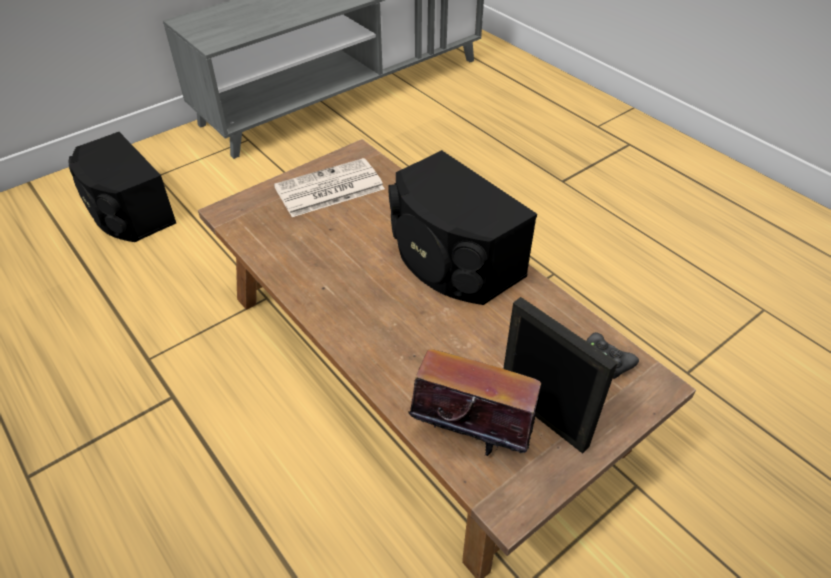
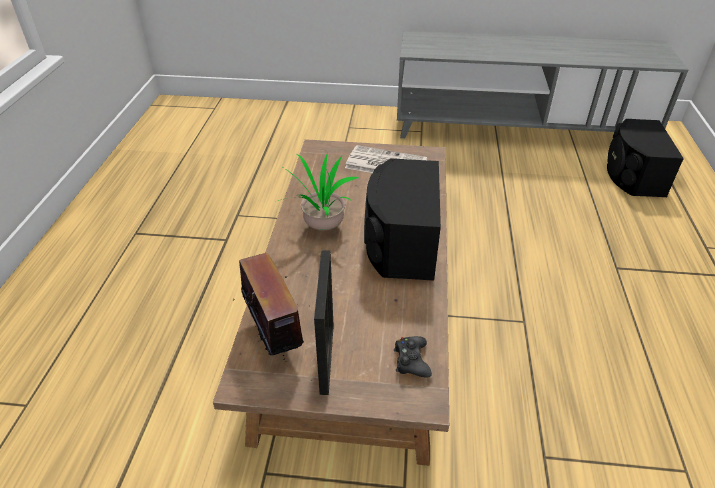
camera: 45 degrees right, 5 degrees down
black speaker [69,132,176,242] -> black speaker moved to [607,119,684,197]
none -> potted plant [278,152,359,231]

